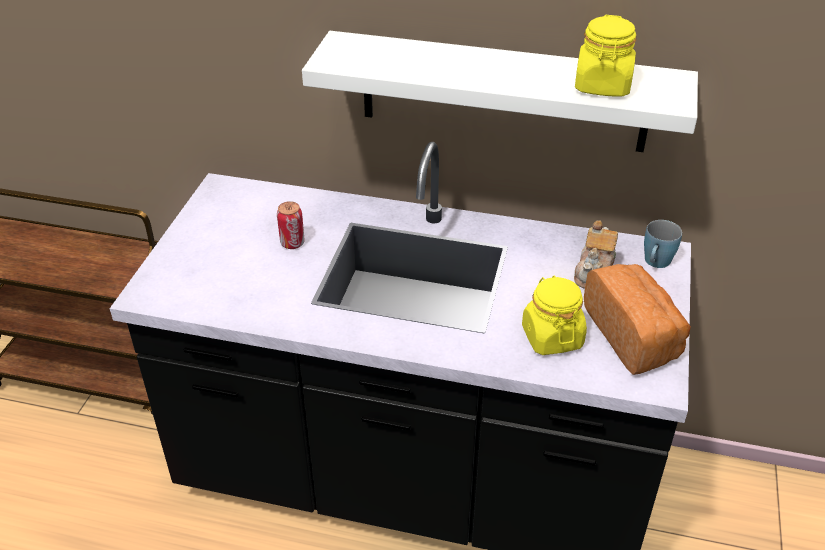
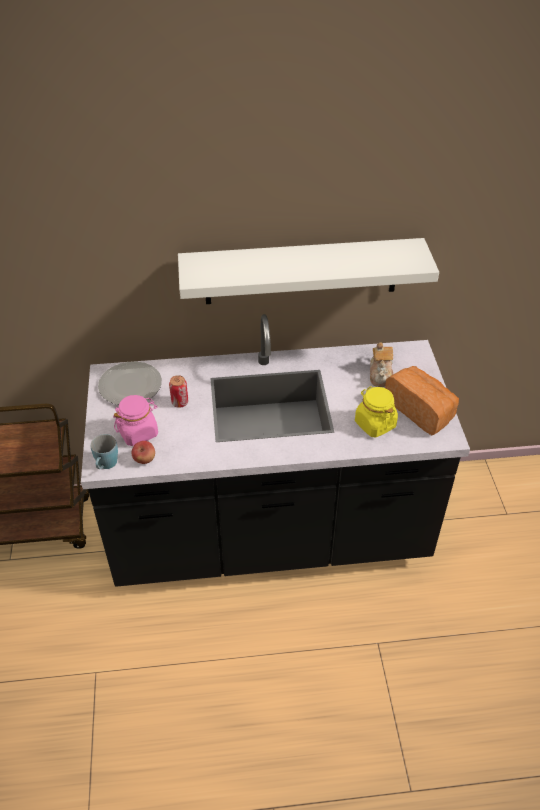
camera: 20 degrees left, 5 degrees up
yellow jar [575,15,636,97] -> none
blue mug [644,220,682,268] -> blue mug moved to [90,434,118,469]
none -> plate [98,361,162,405]
none -> pink jar [113,395,158,446]
none -> apple [132,441,155,464]

